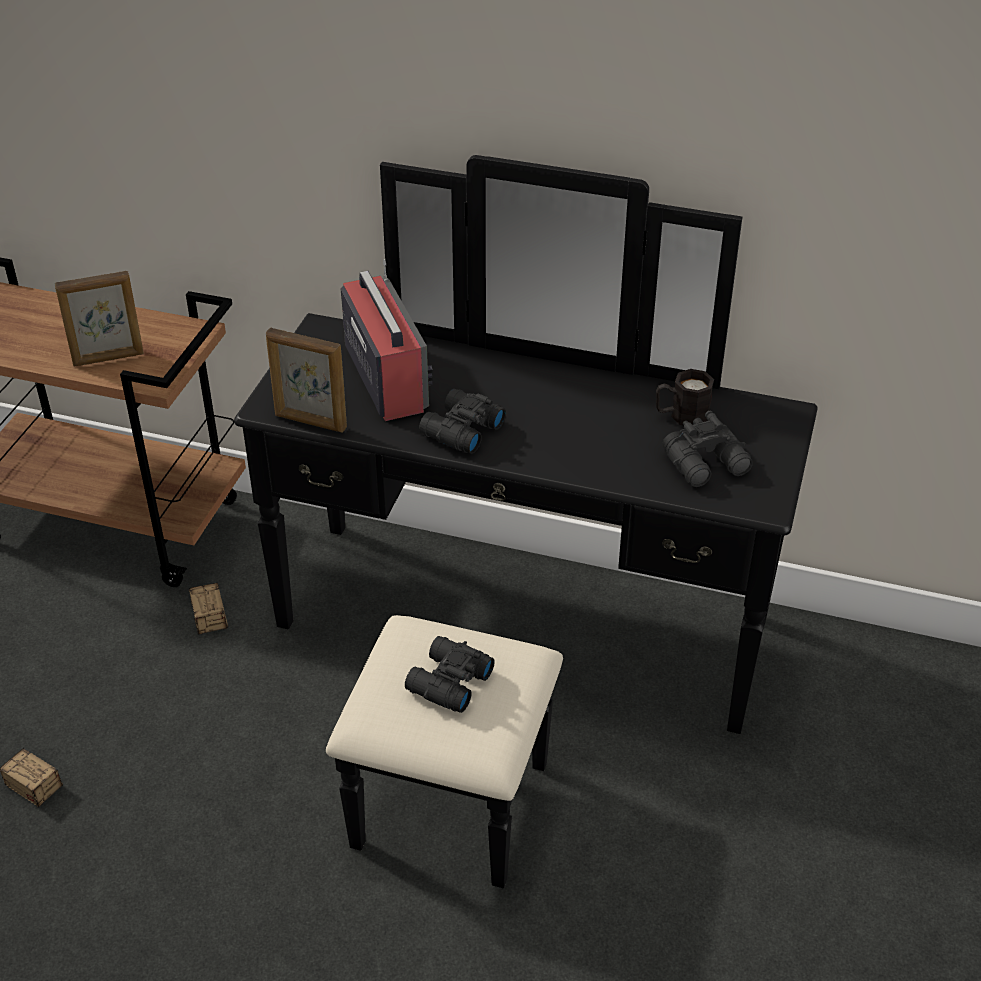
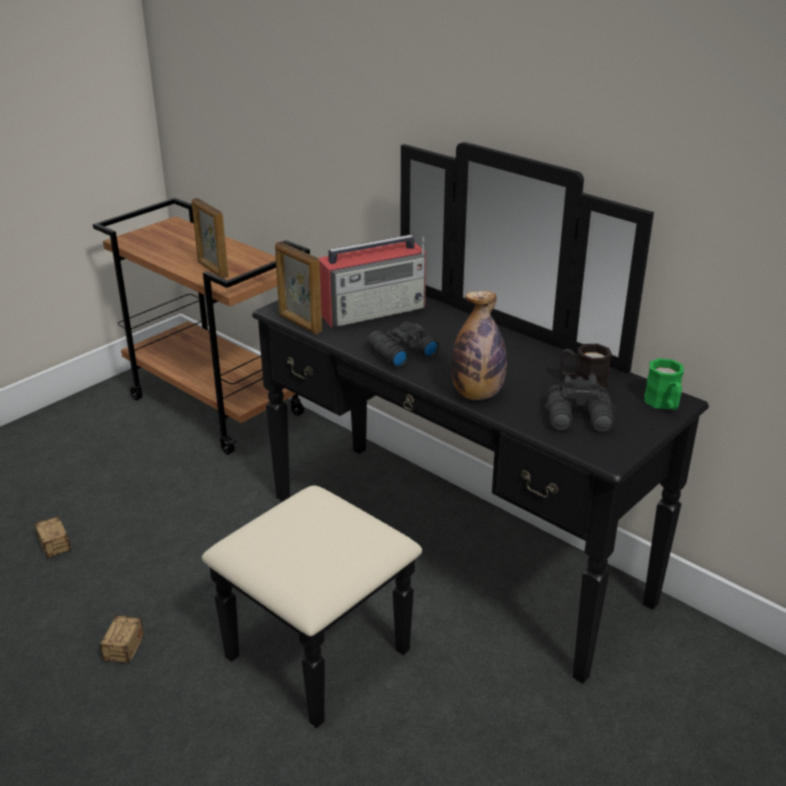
camera: 25 degrees right, 10 degrees down
picture frame [55,271,144,367] -> picture frame turned 45 degrees clockwise [192,198,228,278]
storage box [188,583,228,634] -> storage box moved to [93,615,144,663]
radio [341,259,433,421] -> radio turned 60 degrees clockwise [318,235,426,327]
black binoculars [405,636,495,713] -> none
none -> bottle [451,291,507,400]
none -> green mug [644,358,684,410]

